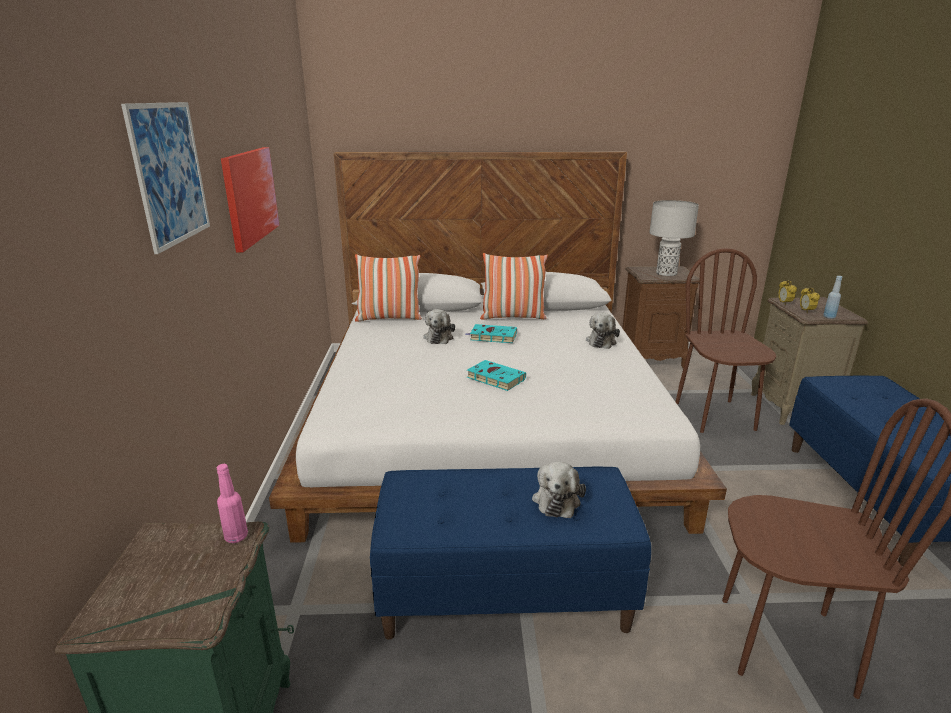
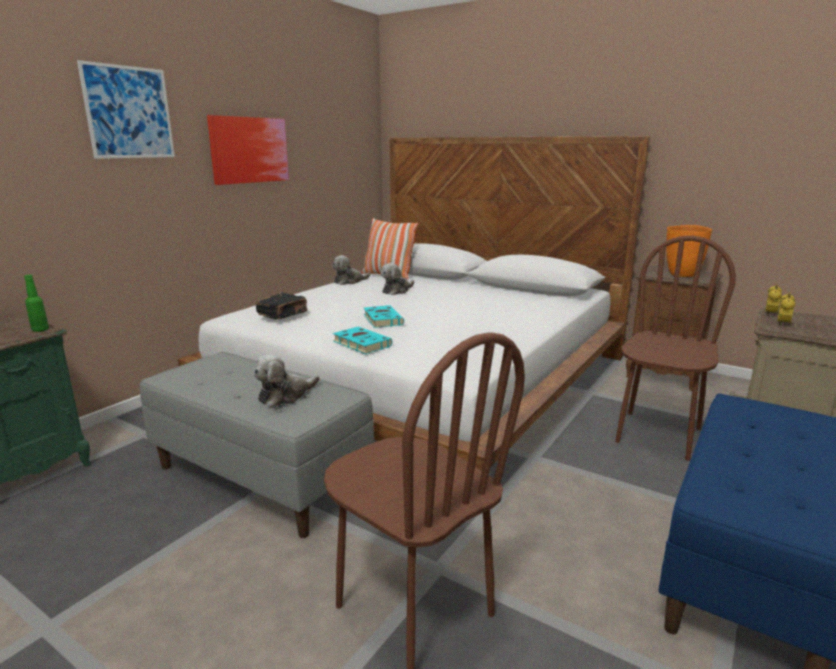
camera: 35 degrees right, 5 degrees down
pink bottle [217,464,248,543] -> green bottle [24,275,49,332]
blue bench [370,467,651,640] -> grey bench [140,352,374,538]
turquoise book [465,324,517,343] -> turquoise book moved to [333,327,392,354]
pillow [480,253,548,320] -> none
plush toy [586,313,620,349] -> plush toy moved to [332,255,370,285]
white table lamp [649,200,699,276] -> orange vase [666,225,712,277]
blue bottle [823,276,842,319] -> none
none -> black book [255,293,308,320]

